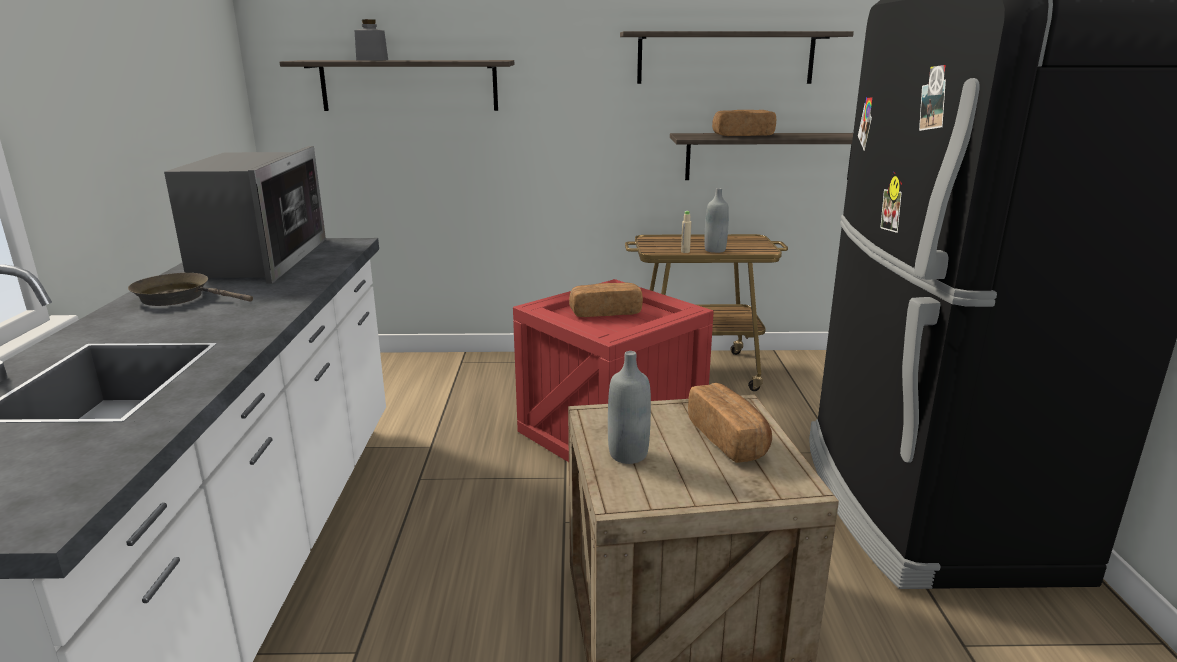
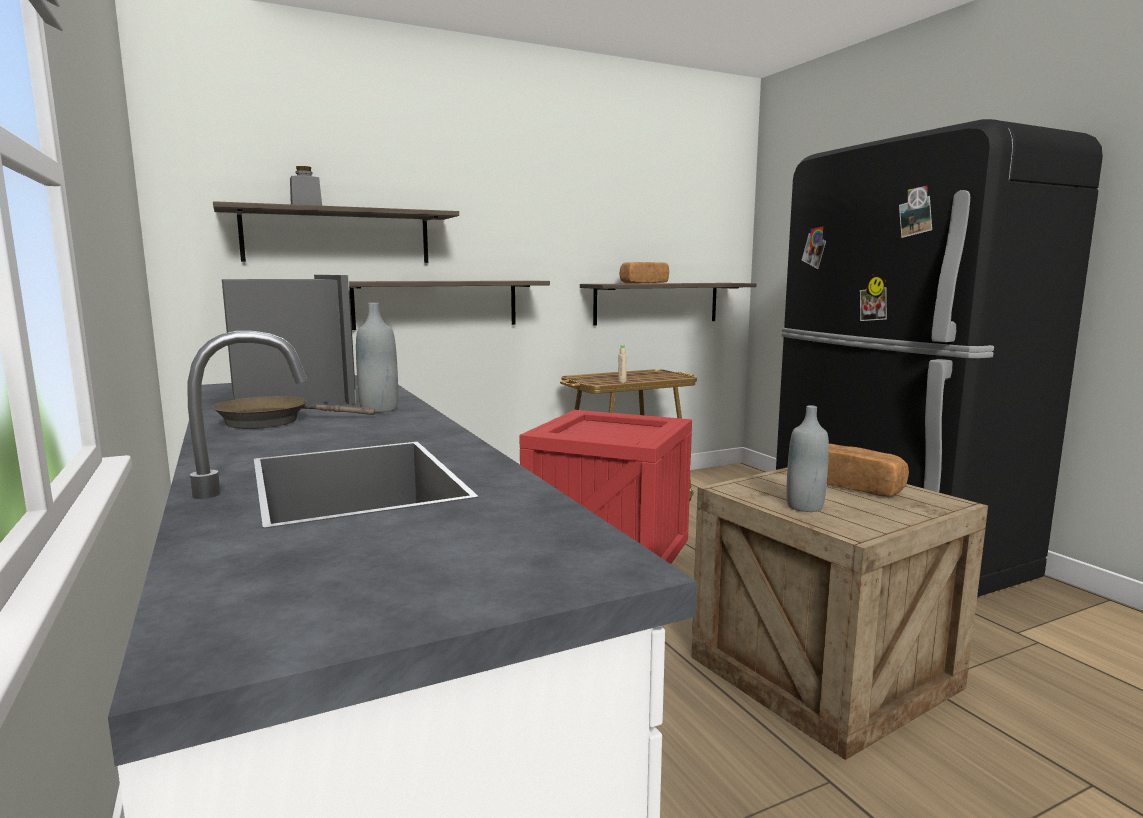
camera: 25 degrees left, 10 degrees down
bread [569,283,643,317] -> none
shelf [620,31,854,84] -> shelf moved to [349,280,550,330]
grey bottle [704,188,729,253] -> grey bottle moved to [356,303,398,413]

